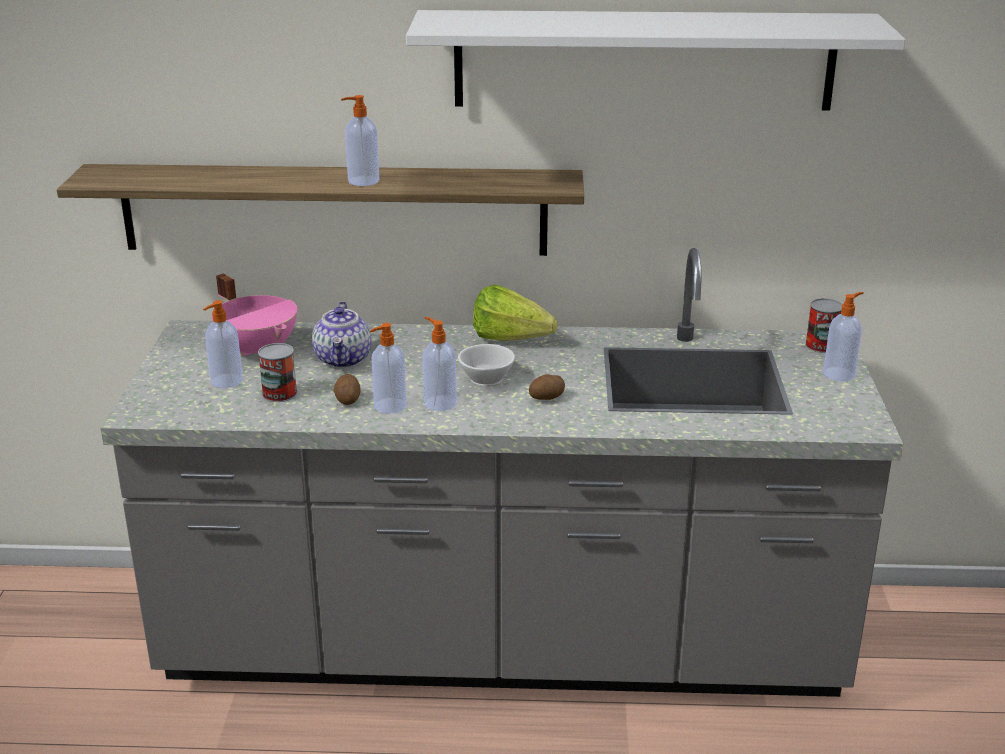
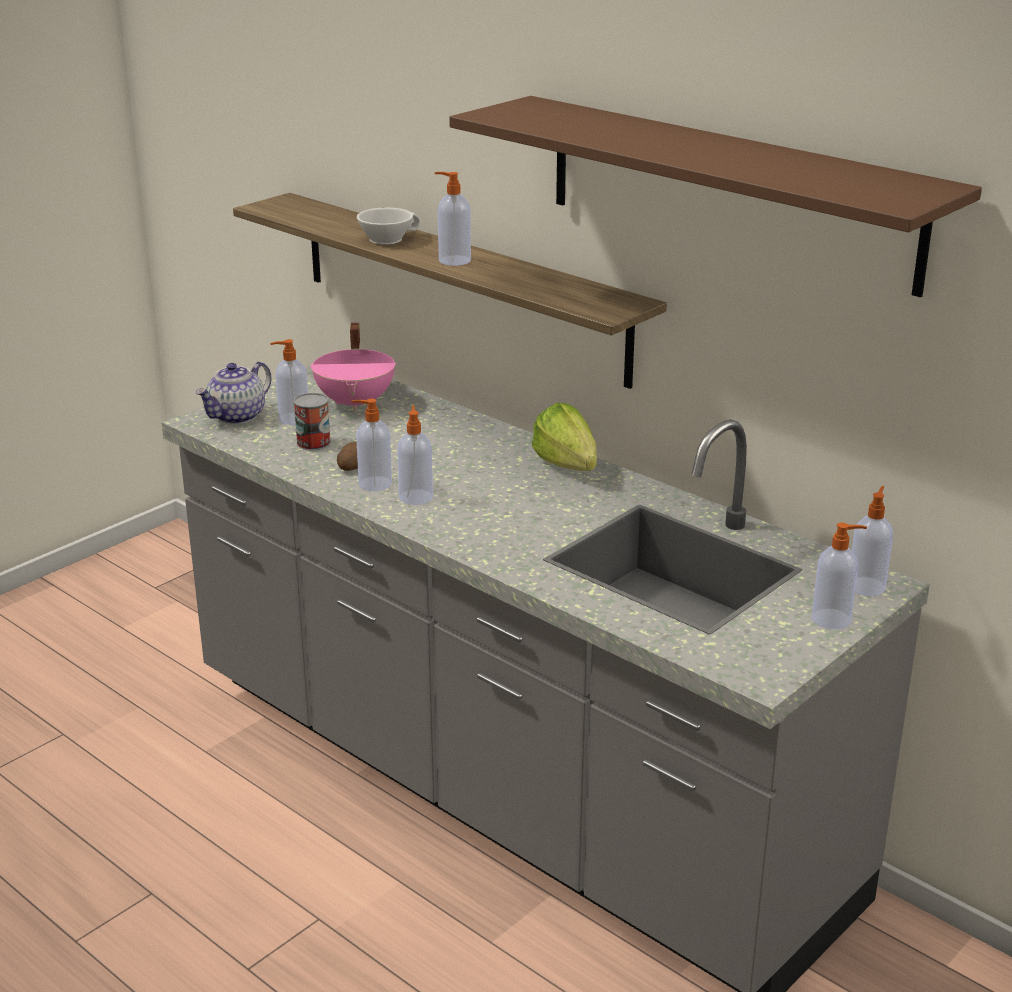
camera: 40 degrees right, 0 degrees up
teapot [312,301,371,368] -> teapot moved to [196,361,272,424]
white shelf [406,10,906,110] -> brown shelf [449,96,982,297]
white cup [458,344,515,386] -> white cup moved to [357,208,420,245]
potato [529,374,565,400] -> none
can [805,298,842,353] -> soap dispenser [852,486,893,596]

